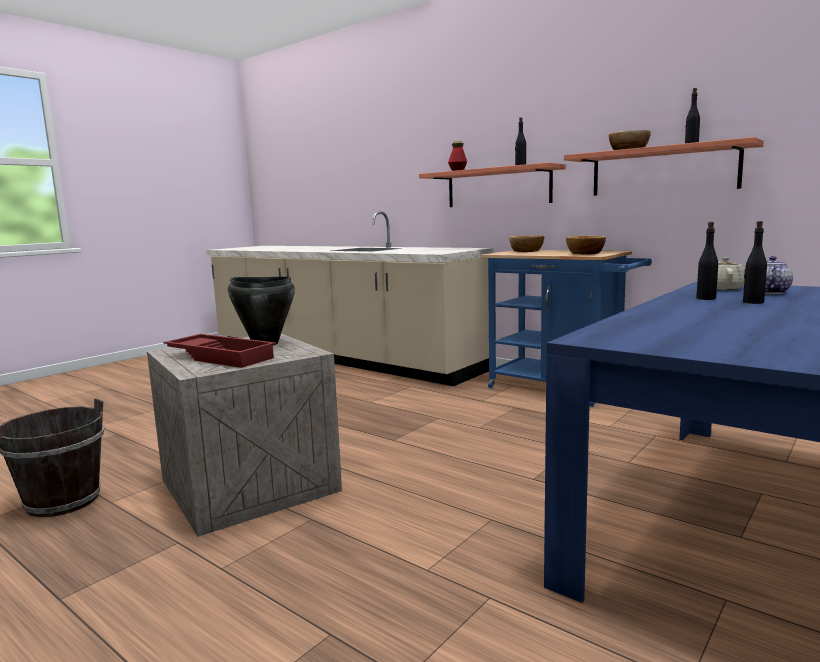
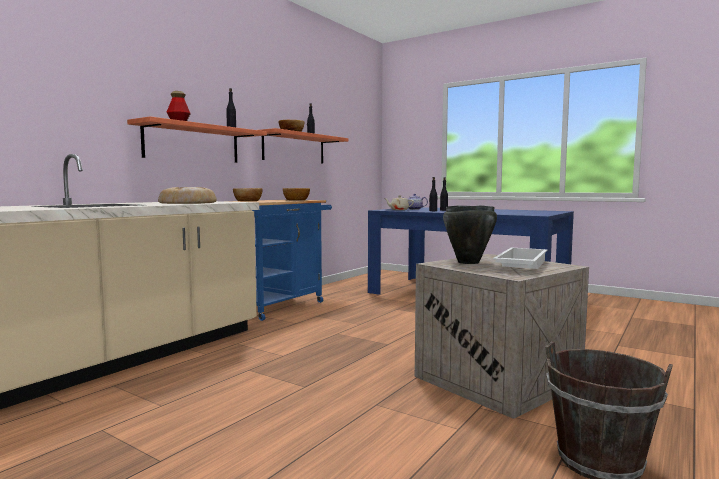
camera: 95 degrees left, 5 degrees down
red tray [164,334,276,368] -> white tray [493,247,547,269]
none -> bread [158,187,217,204]

